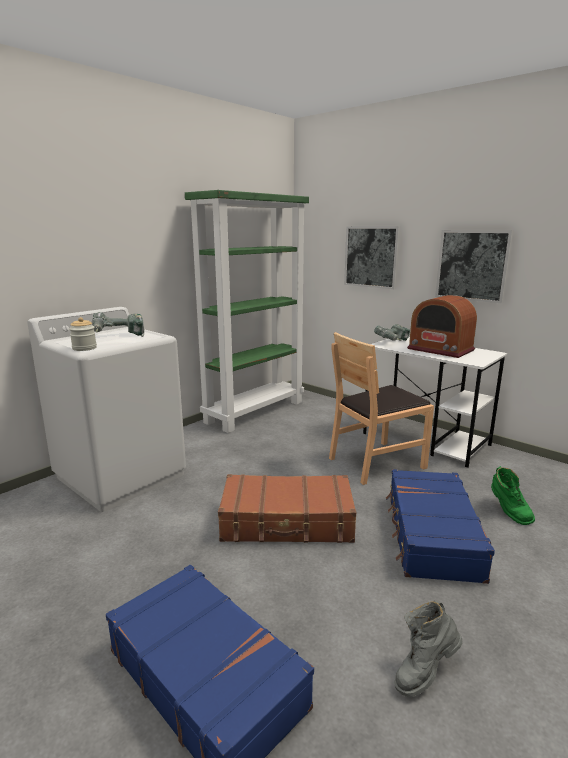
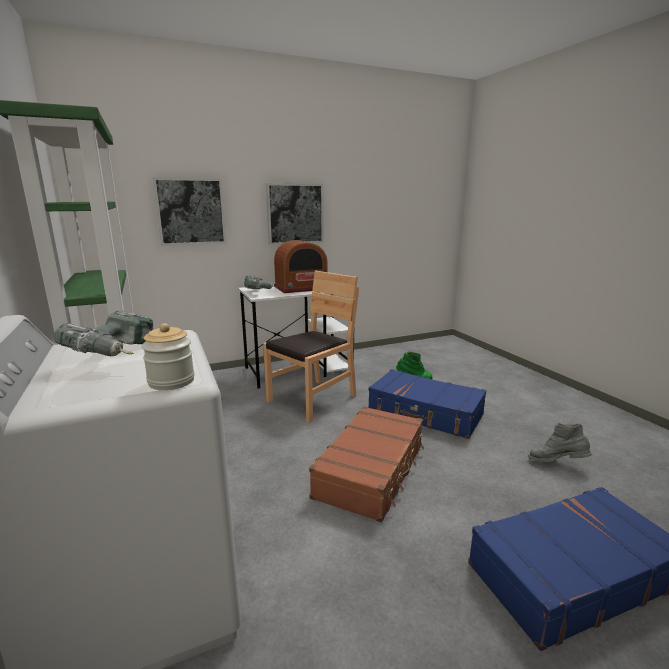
camera: 65 degrees left, 0 degrees up
brown chair [329,332,434,485] -> brown chair turned 135 degrees counterclockwise [263,270,359,423]
grey boot [394,600,463,697] -> grey boot turned 120 degrees clockwise [528,423,592,462]

